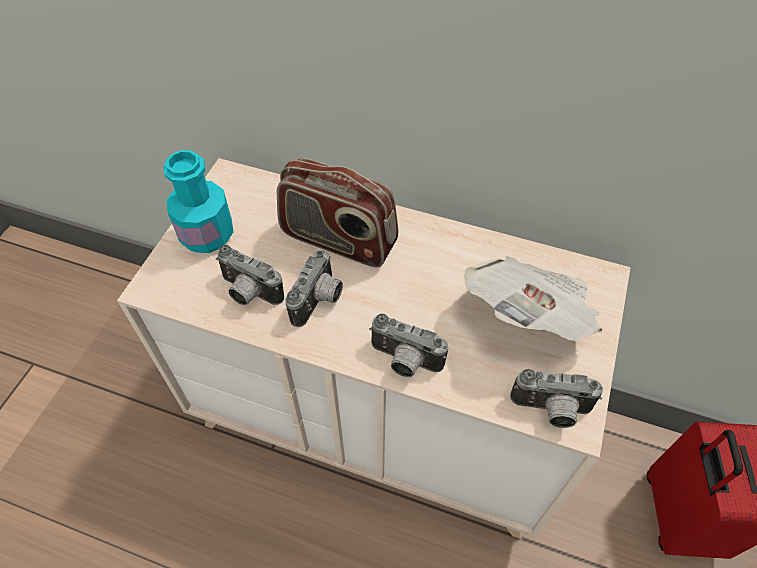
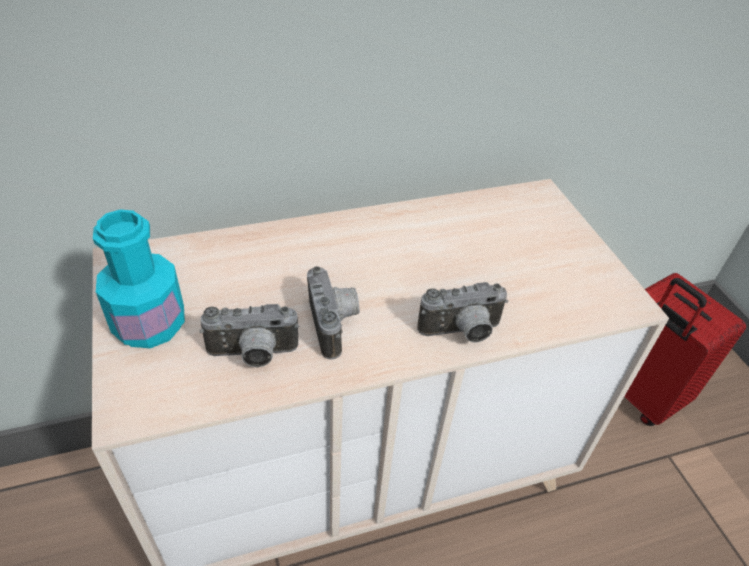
camera: 40 degrees left, 10 degrees down
radio [277,158,398,267] -> none
newspaper [464,256,602,341] -> none
camera [510,369,603,428] -> none

